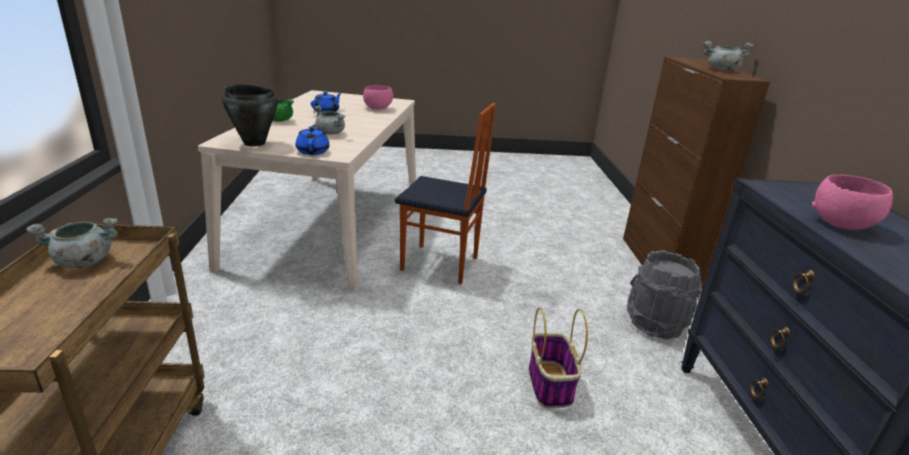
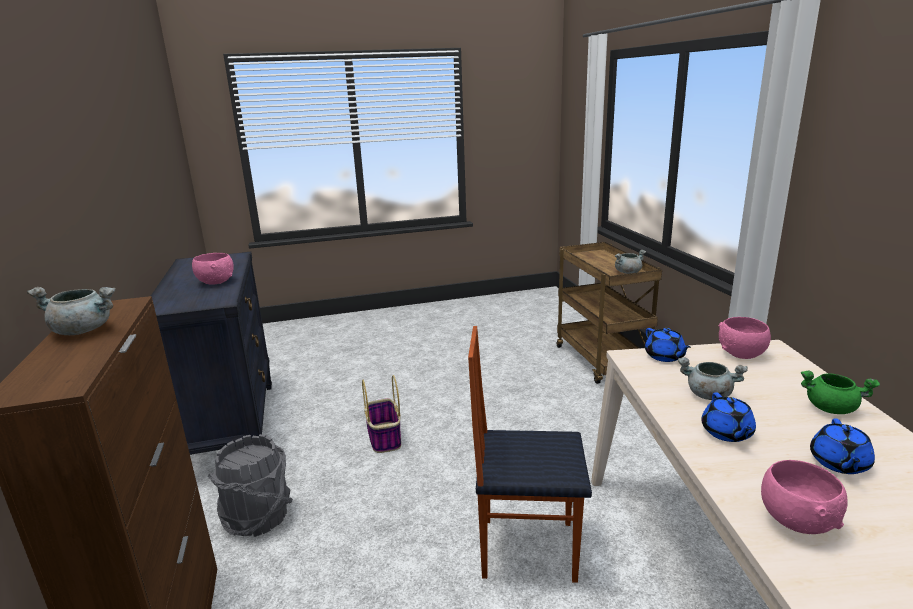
camera: 170 degrees right, 5 degrees down
black cooking pot [222,84,278,147] -> pink bowl [719,317,771,359]
none -> blue teapot [701,392,756,442]

